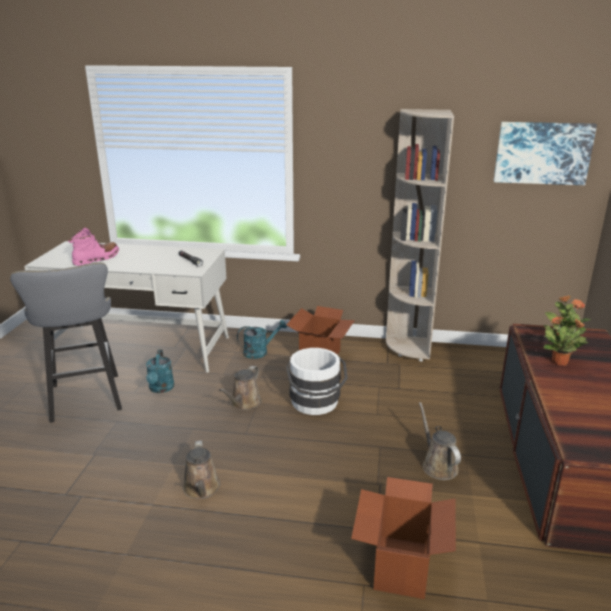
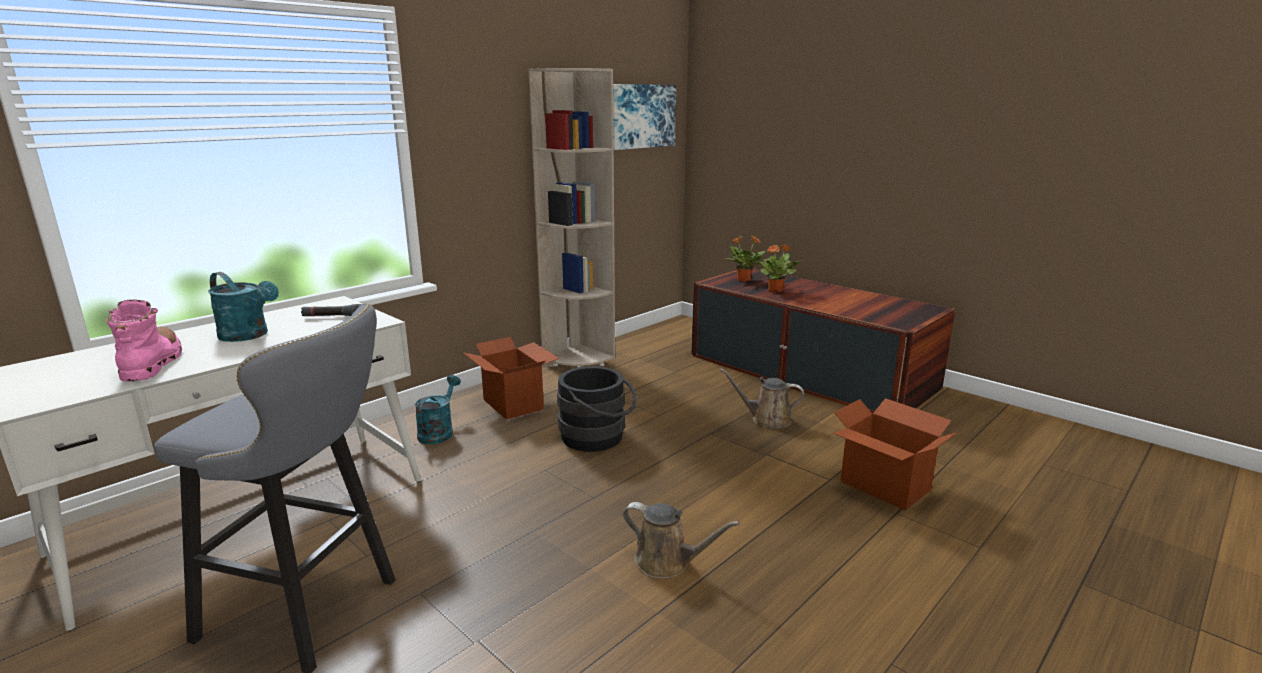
camera: 55 degrees left, 5 degrees down
turquoise watering can [146,349,174,393] -> turquoise watering can moved to [208,272,279,342]
brown watering can [219,366,262,410] -> none
white bucket [286,348,348,415] -> black bucket [557,366,637,452]

